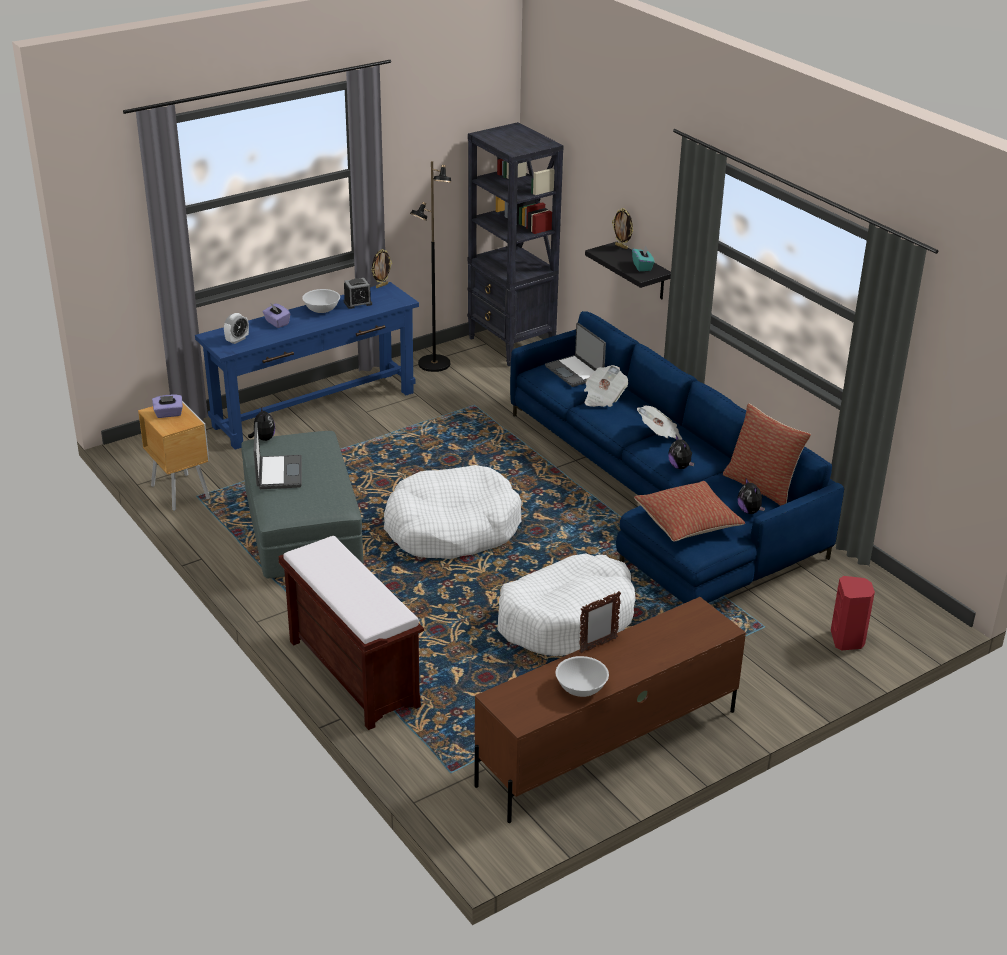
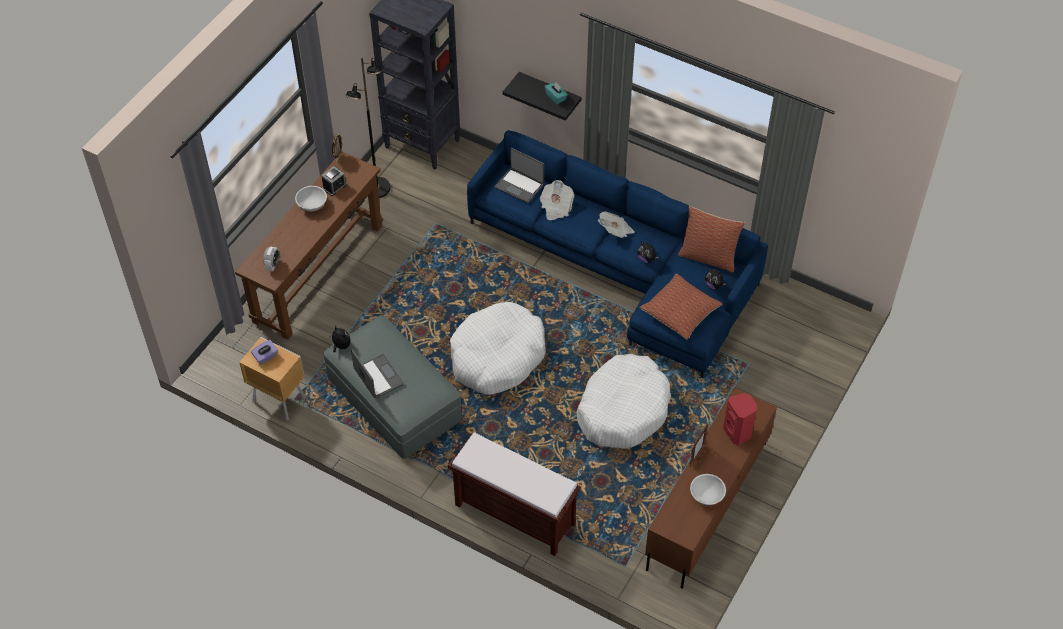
camera: 25 degrees left, 20 degrees up
blue console table [195,282,419,450] -> brown console table [235,152,383,340]
purple tissue box [263,304,290,328] -> none
picture frame [612,208,633,249] -> none
red speaker [831,576,875,650] -> red speaker moved to [723,393,757,445]

